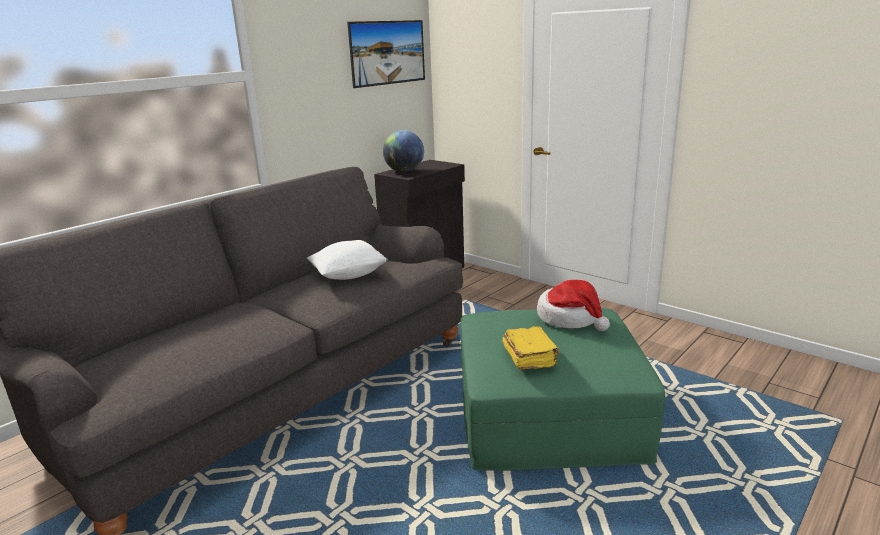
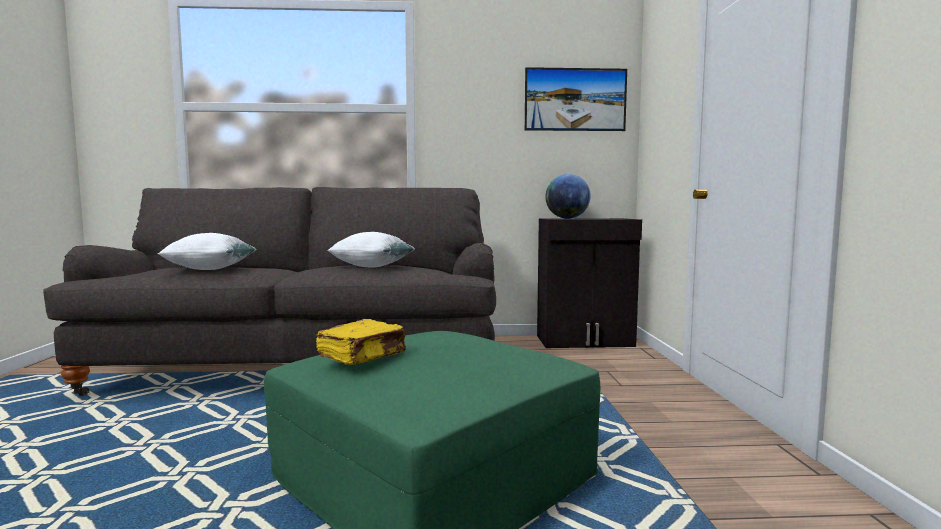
camera: 45 degrees right, 15 degrees down
hat [537,280,610,331] -> none
none -> white pillow [158,233,257,270]

